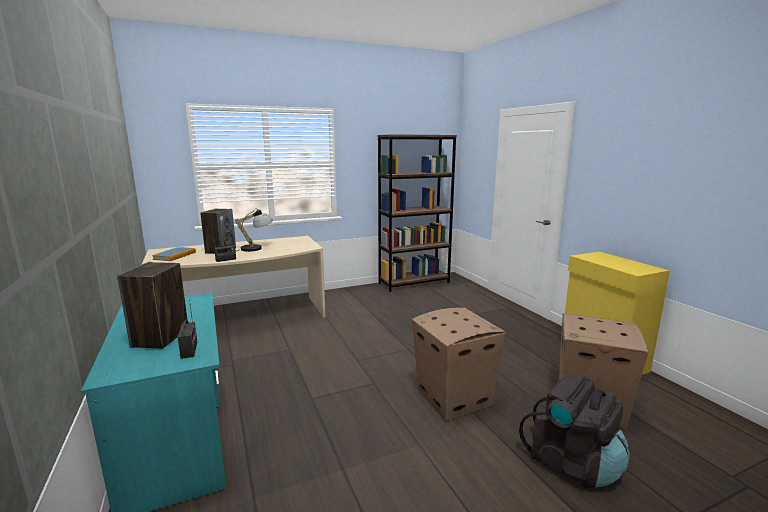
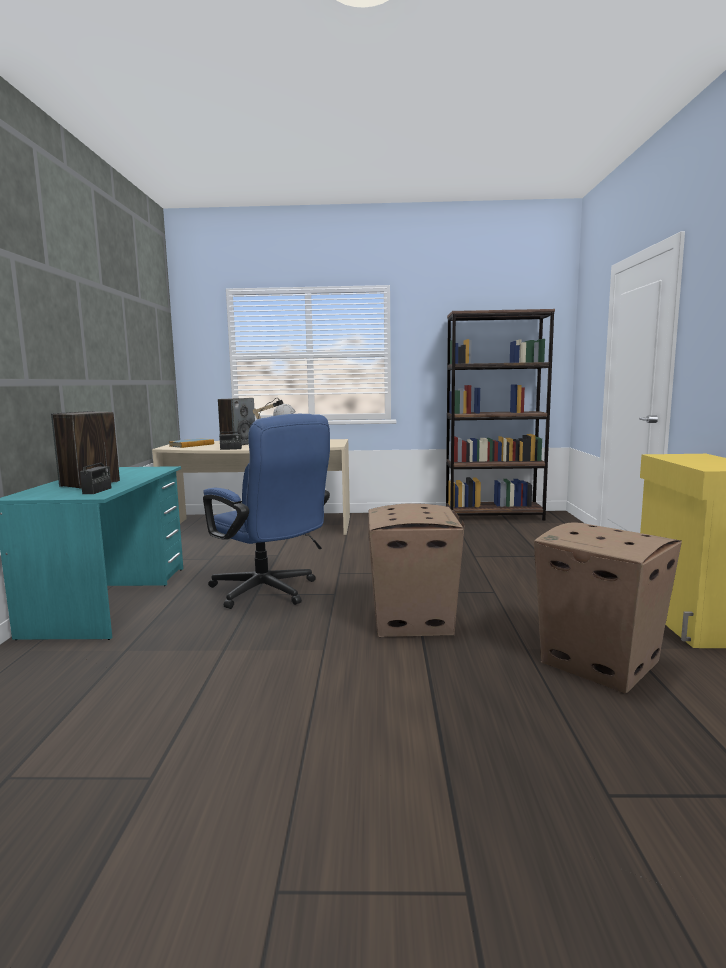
camera: 25 degrees right, 5 degrees down
black backpack [519,375,629,488] -> none
none -> blue office chair [203,414,330,609]

